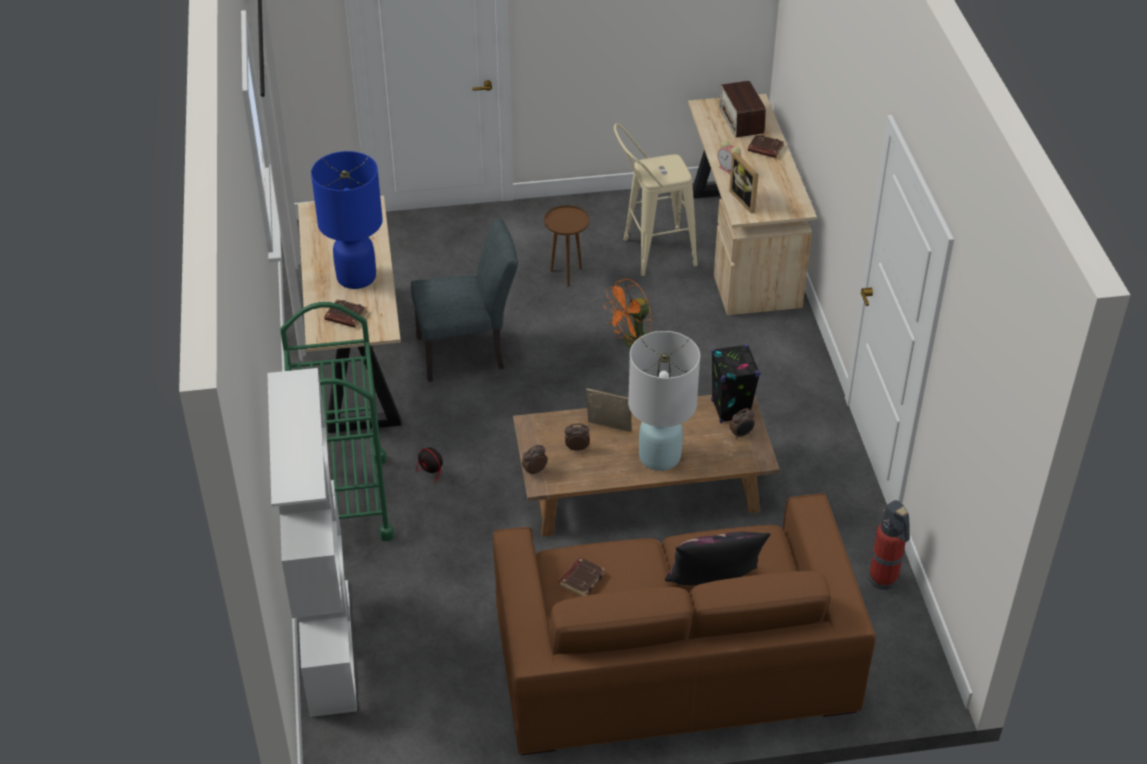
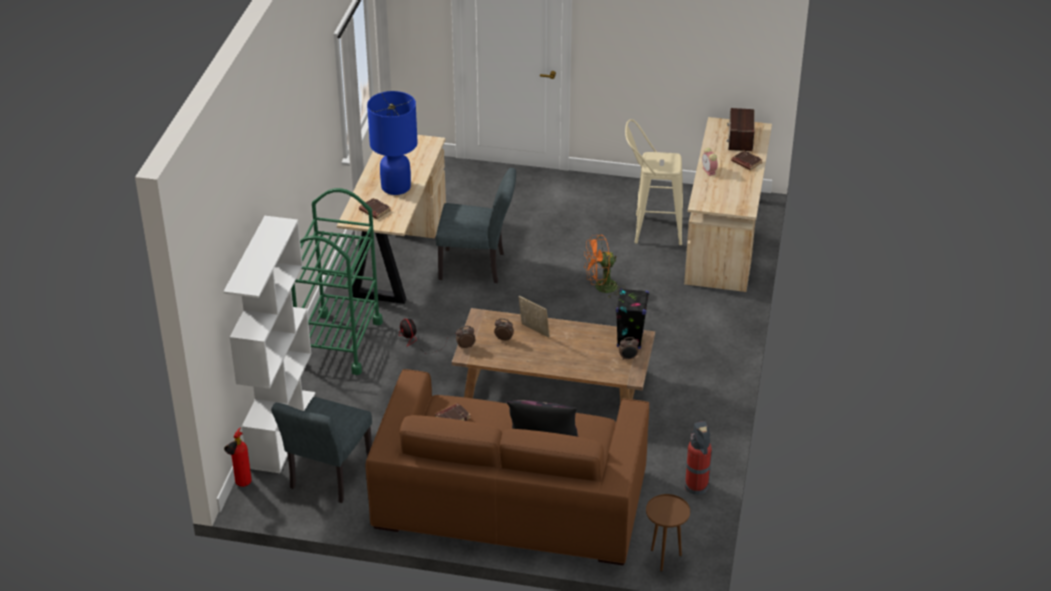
camera: 20 degrees right, 5 degrees down
brown side table [544,205,589,287] -> brown side table moved to [646,494,690,572]
white table lamp [628,331,700,471] -> none
picture frame [729,152,759,214] -> none
none -> fire extinguisher [224,428,252,487]
none -> grey chair [271,397,372,503]

